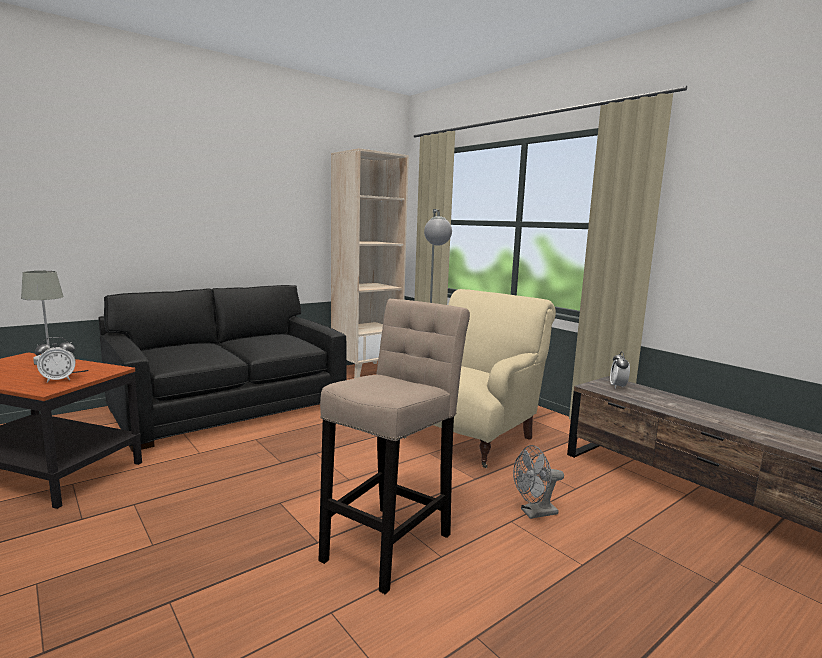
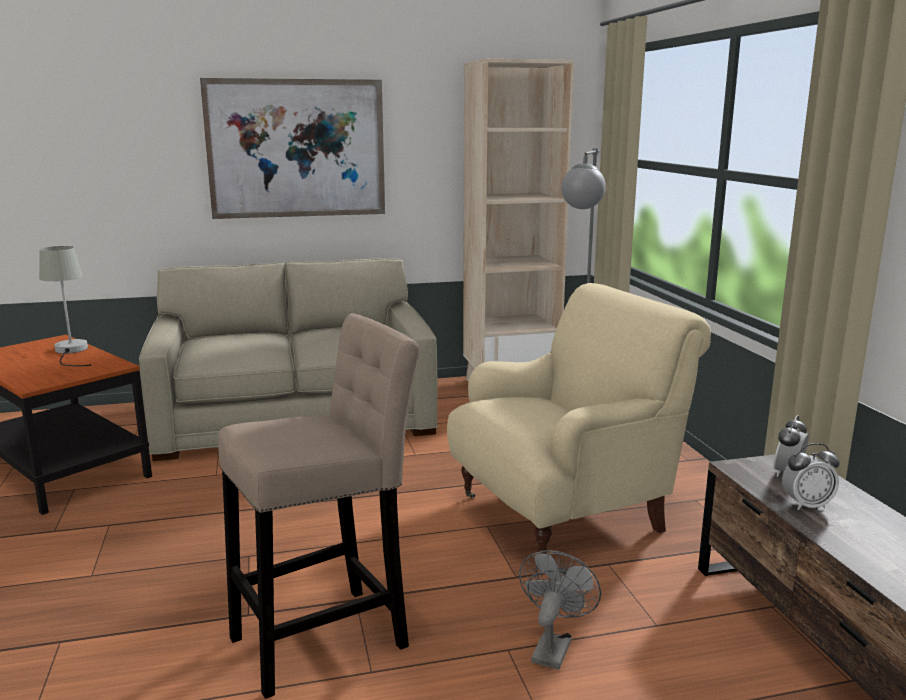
camera: 25 degrees right, 5 degrees up
alarm clock [35,337,76,383] -> alarm clock moved to [782,443,840,510]
black sofa [99,285,347,452] -> beige sofa [139,258,438,461]
grey fan [513,445,564,519] -> grey fan turned 105 degrees clockwise [519,550,601,670]
none -> picture [200,78,385,219]

